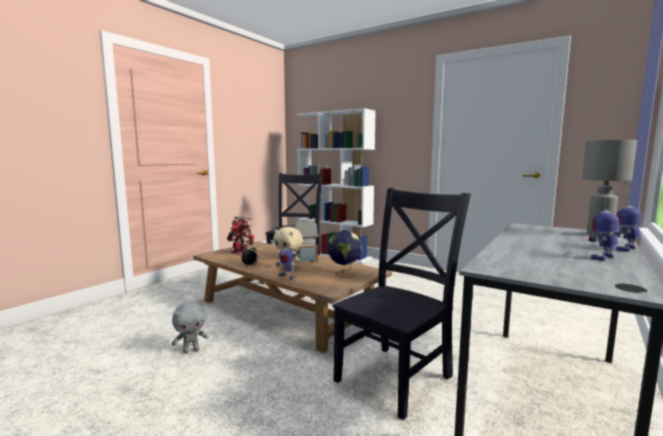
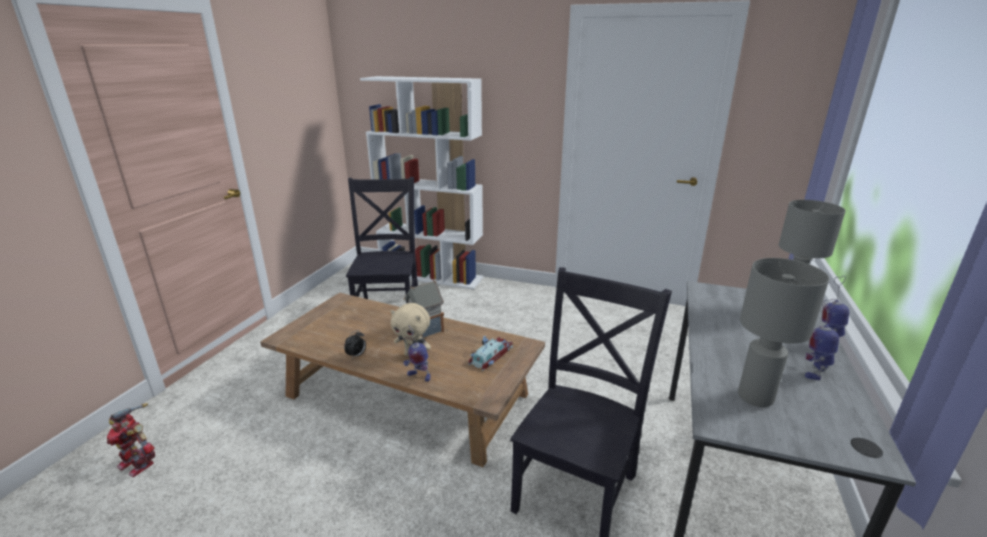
camera: 15 degrees left, 15 degrees up
grey plush toy [172,302,209,353] -> none
toy robot [227,217,254,255] -> toy robot moved to [107,403,155,477]
globe [327,230,362,278] -> toy car [468,336,513,371]
none -> grey table lamp [738,258,829,407]

